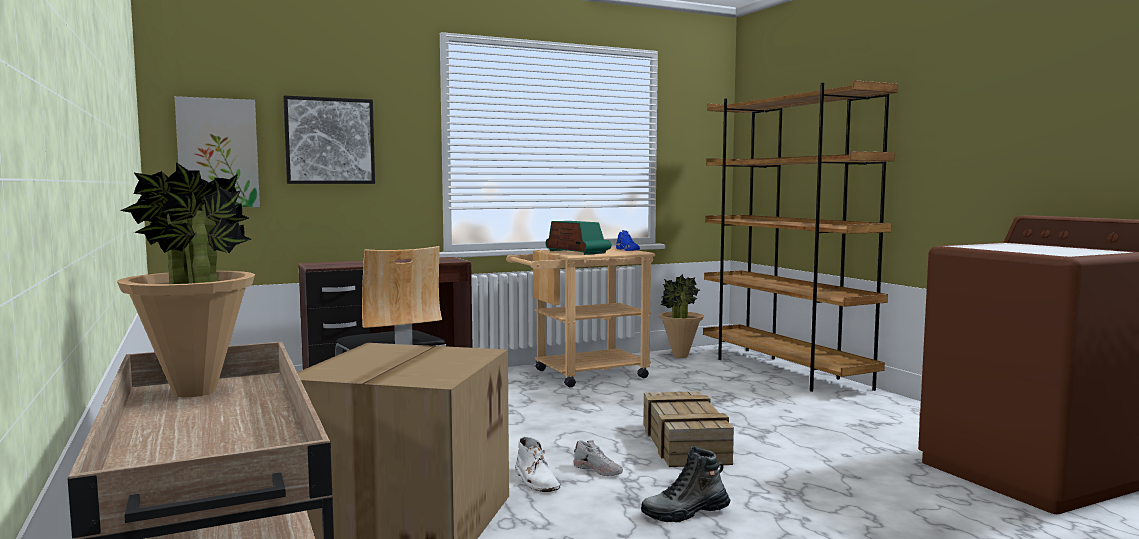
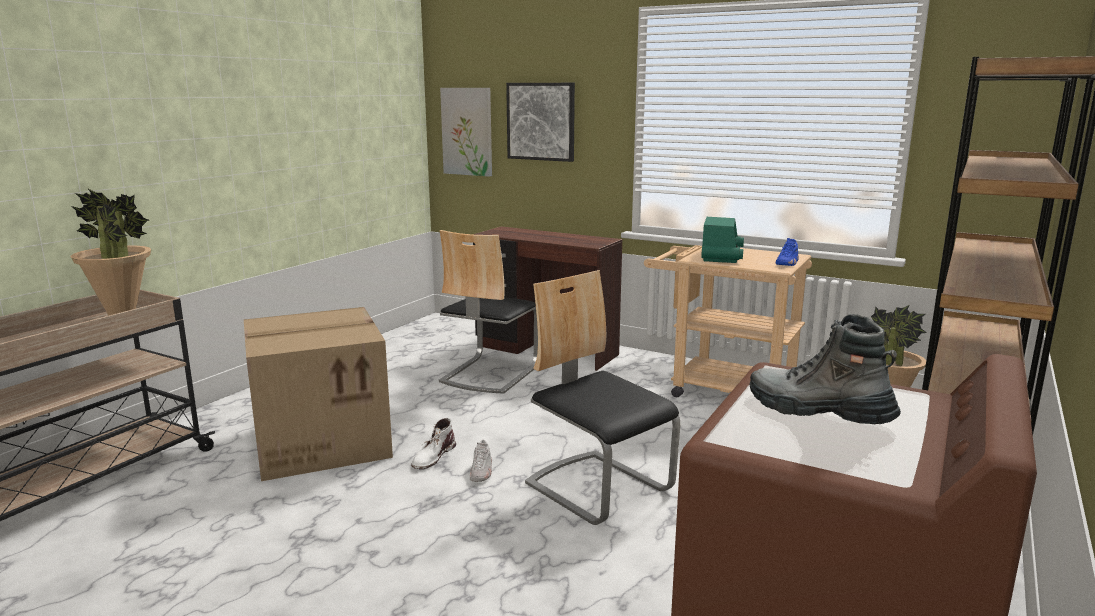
camera: 55 degrees right, 10 degrees up
boot [641,447,730,522] -> boot moved to [749,314,901,424]
crate [643,391,734,467] -> chair [525,270,681,525]

